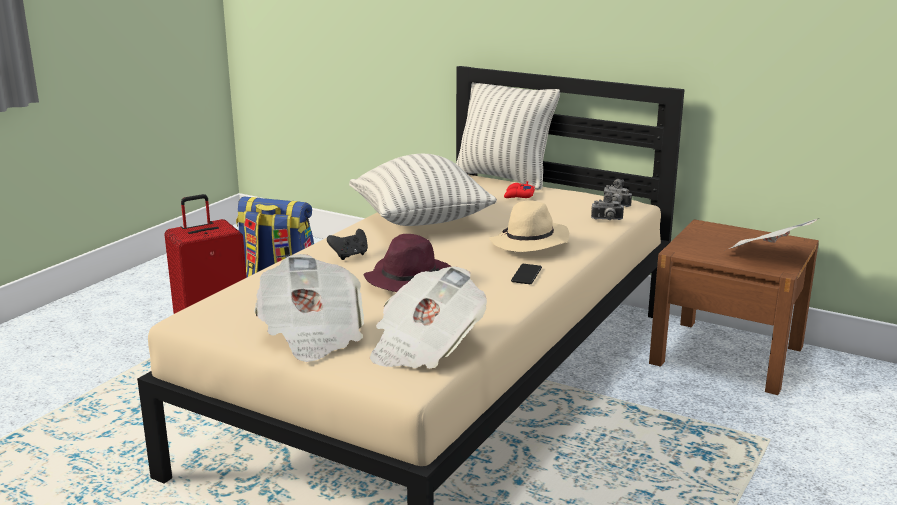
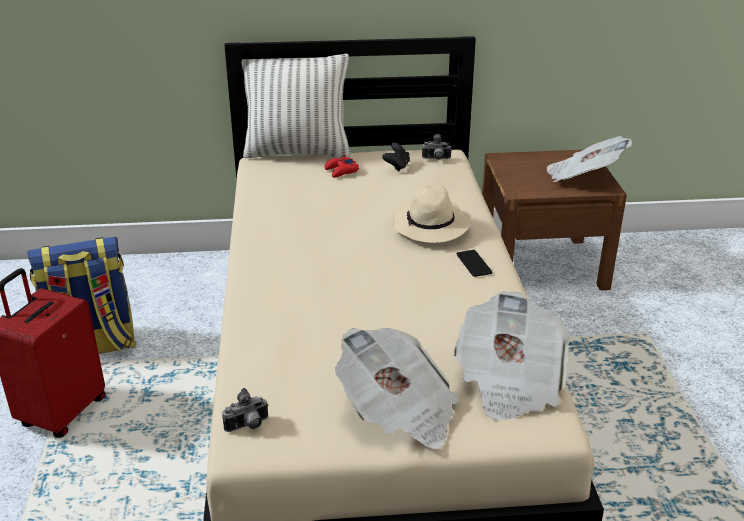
camera: 35 degrees left, 10 degrees up
black game controller [327,229,368,260] -> black game controller moved to [382,142,410,171]
pillow [349,154,497,226] -> none
purple hat [363,234,451,292] -> none
camera [591,192,624,220] -> camera moved to [222,388,269,432]

